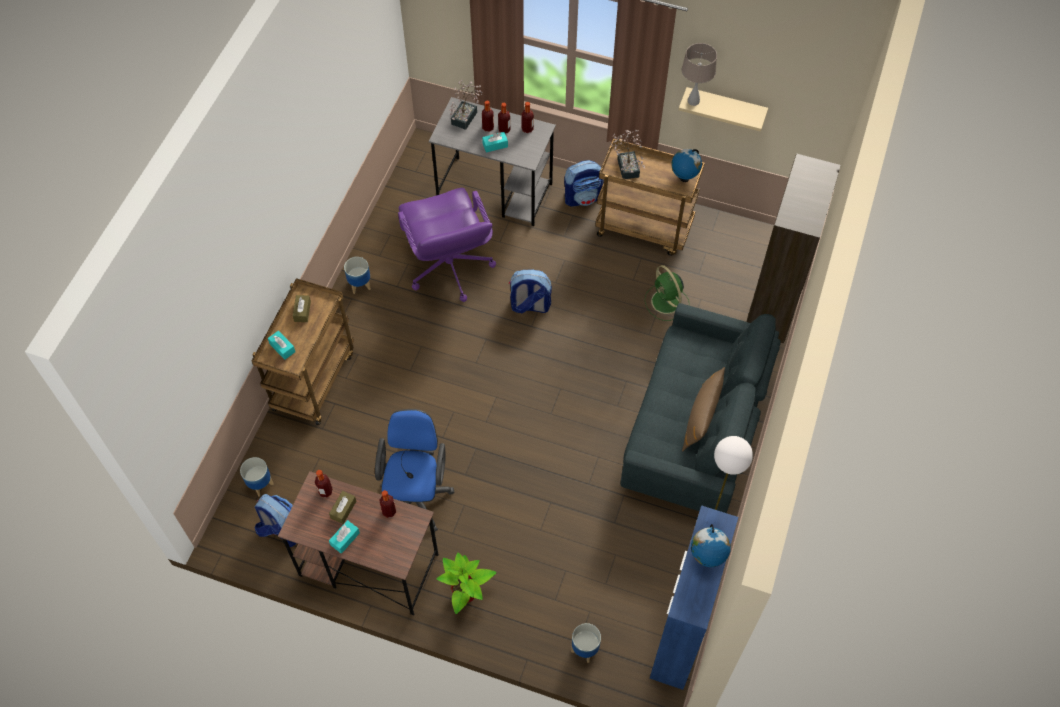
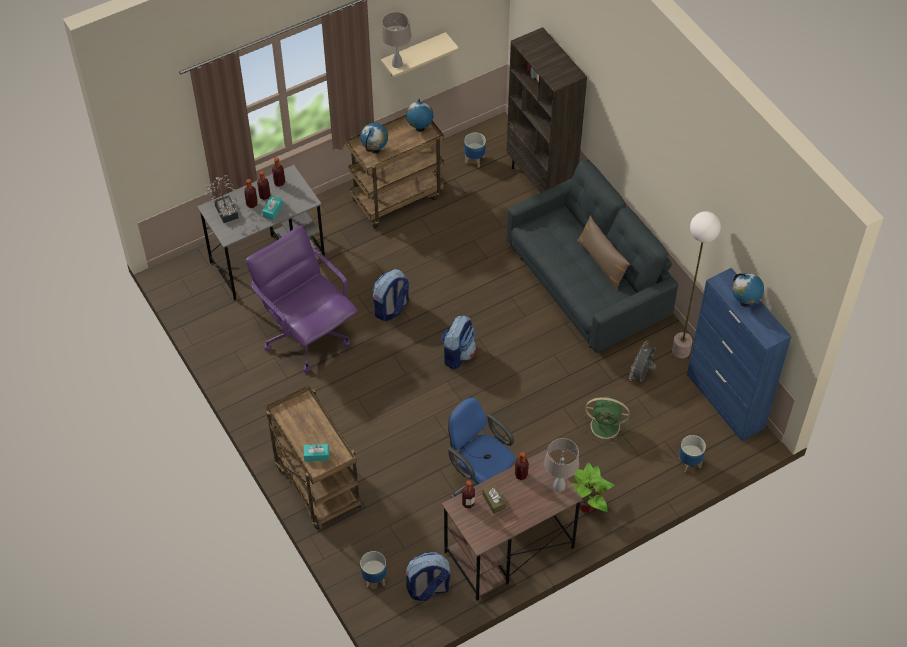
camera: 50 degrees left, 5 degrees down
brown tissue box [293,295,311,322] -> none
turquoise tissue box [329,520,360,554] -> none
planter [344,257,371,294] -> planter moved to [464,132,486,168]
purple office chair [398,188,496,302] -> purple office chair turned 150 degrees counterclockwise [245,225,358,372]
backpack [564,160,604,206] -> backpack moved to [441,315,476,370]
potted plant [611,130,645,179] -> globe [361,123,388,154]
green fan [645,265,690,321] -> green fan moved to [584,397,630,444]
none -> beige table lamp [544,438,579,492]
none -> grey fan [629,341,657,382]

